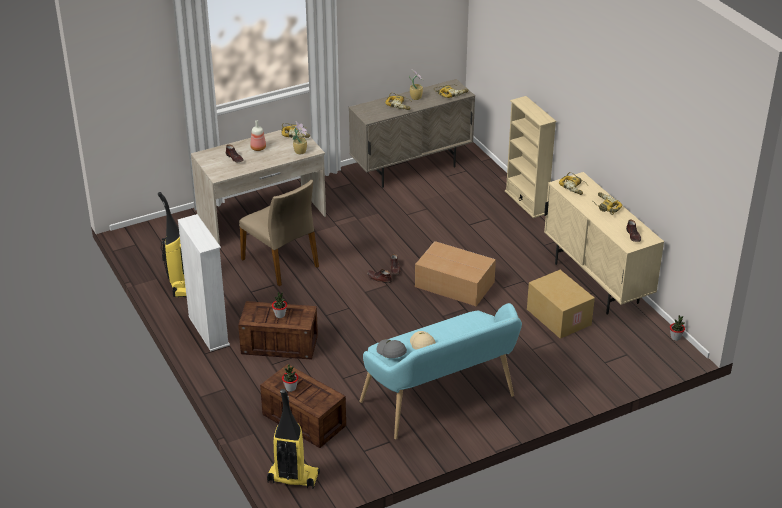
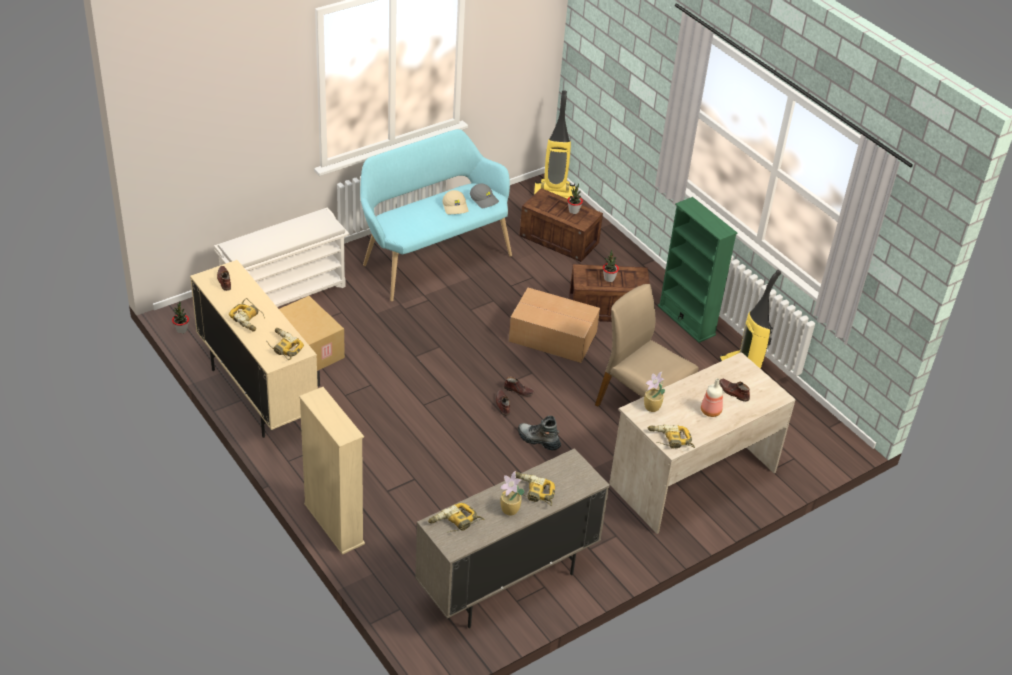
camera: 170 degrees right, 5 degrees up
white bookcase [178,214,230,351] -> green bookcase [658,197,737,343]
cardboard box [415,241,496,306] -> cardboard box moved to [508,288,600,363]
none -> white shoe rack [214,207,350,307]
none -> boot [518,416,561,451]

